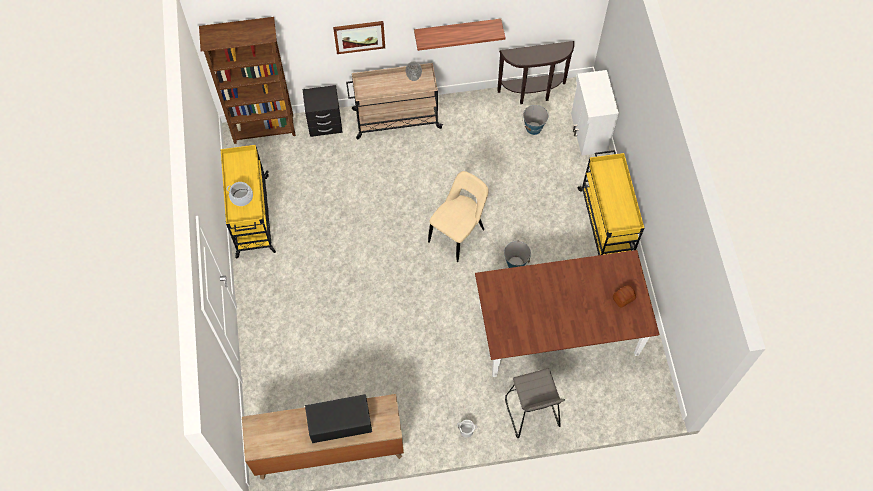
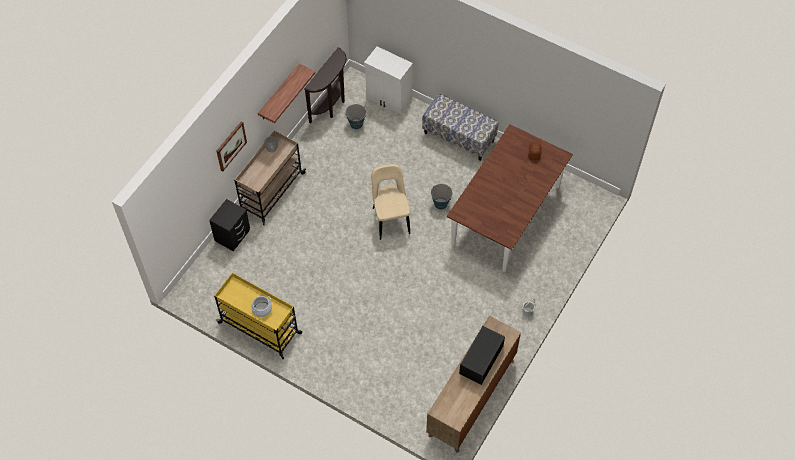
camera: 50 degrees left, 5 degrees down
brown bookcase [199,17,296,144] -> none
grey stool [505,368,565,438] -> none
yellow cart [578,150,644,255] -> bench [422,94,498,161]

